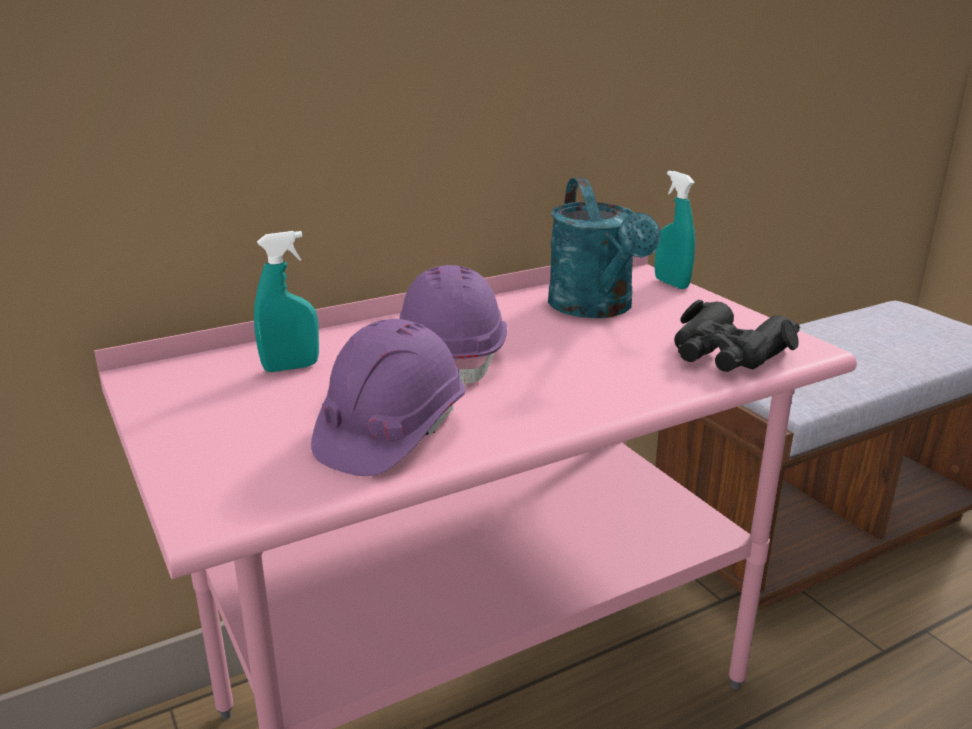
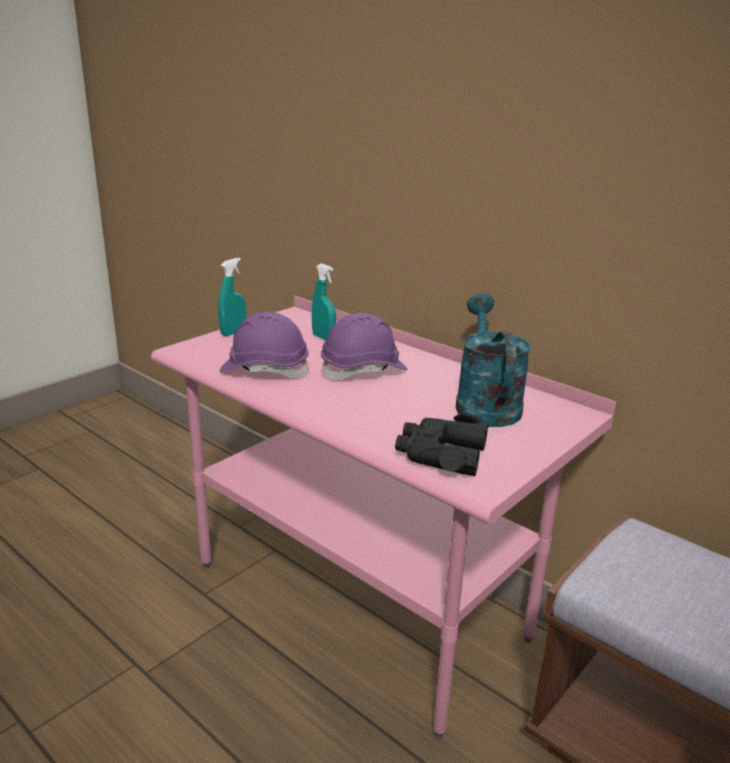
camera: 70 degrees right, 0 degrees up
turquoise watering can [548,177,661,318] -> turquoise watering can turned 120 degrees clockwise [456,294,531,427]
turquoise spray bottle [655,171,695,289] -> turquoise spray bottle moved to [218,258,247,336]

